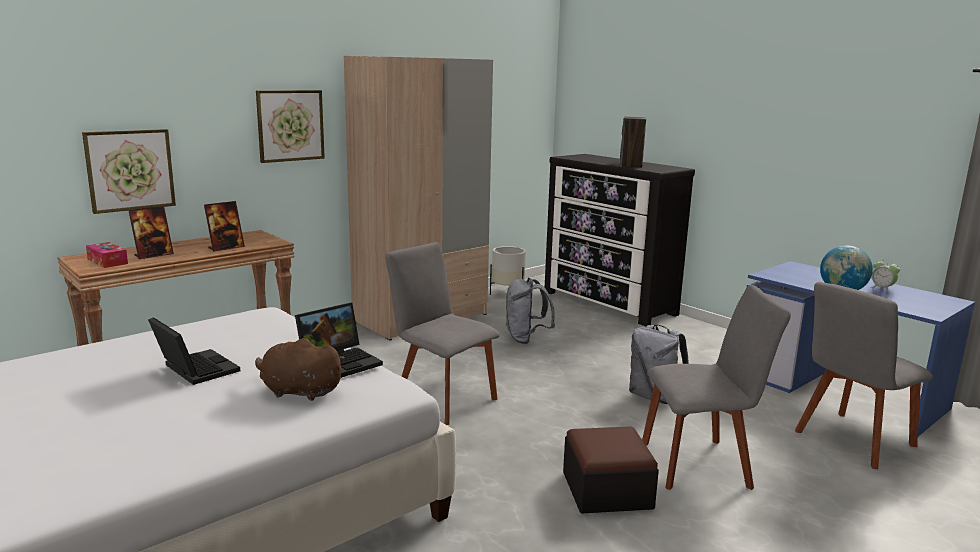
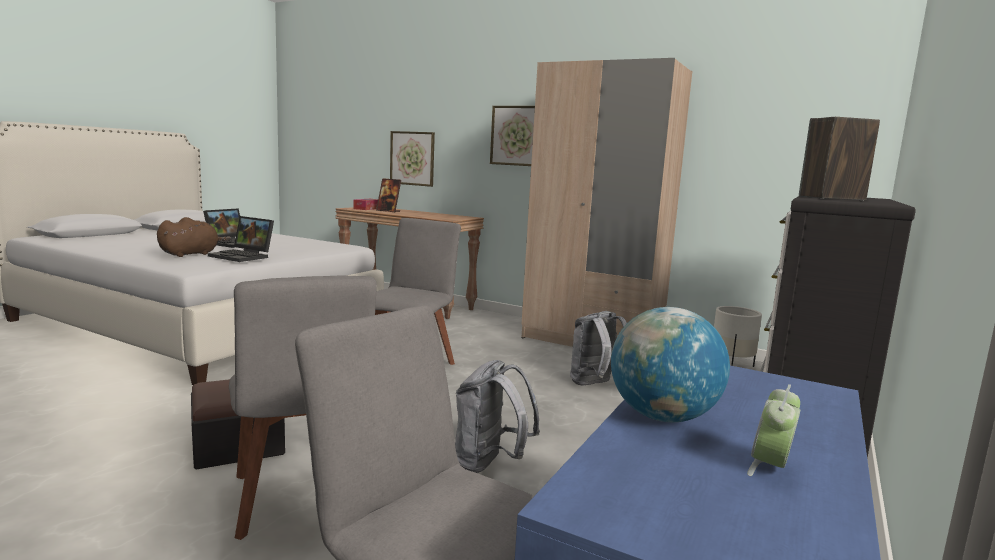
camera: 70 degrees right, 5 degrees down
picture frame [204,201,245,252] -> none
brown plush toy [255,338,345,401] -> brown plush toy turned 45 degrees clockwise [157,217,231,257]

